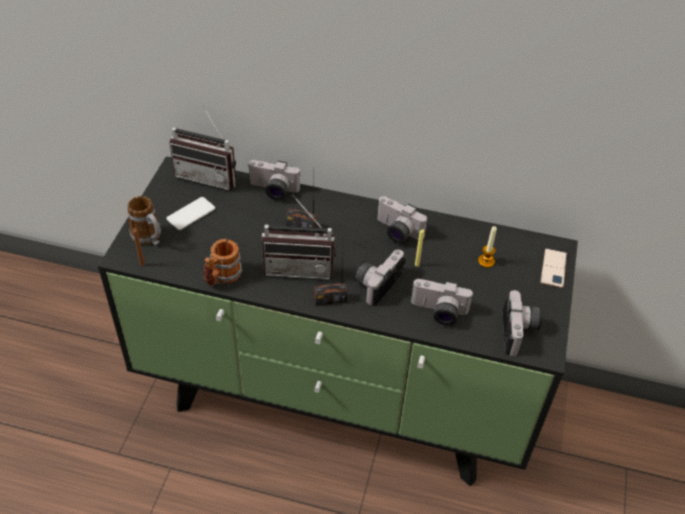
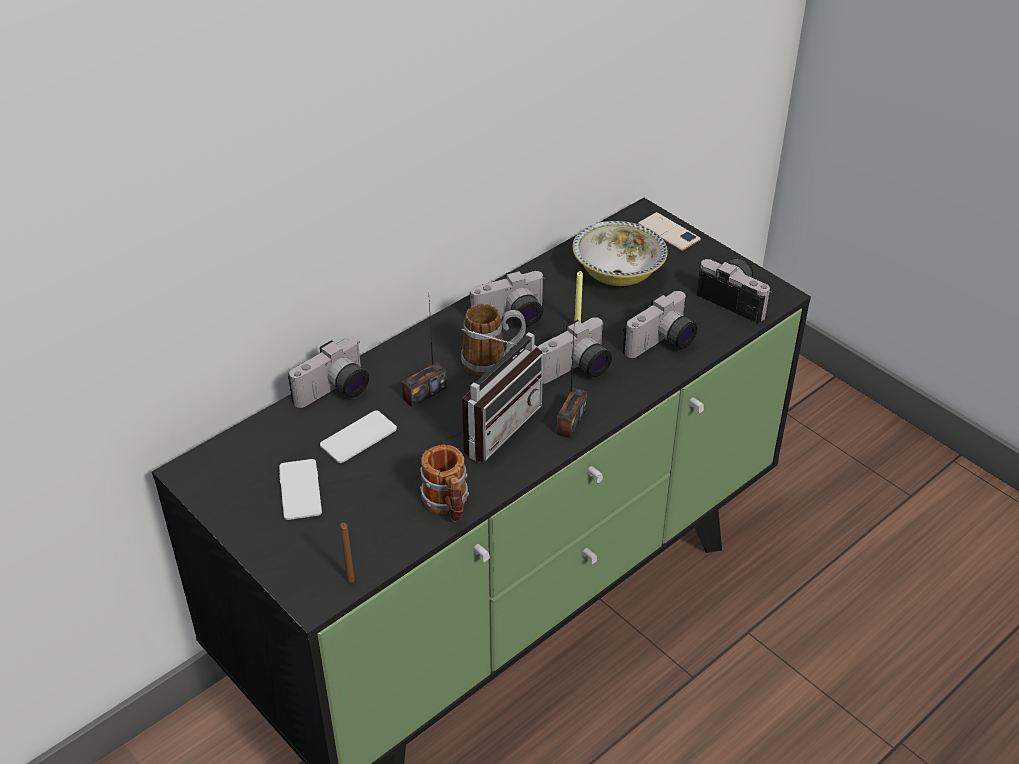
camera: 55 degrees left, 5 degrees down
mug [127,196,161,245] -> mug moved to [461,304,526,375]
radio [169,106,236,190] -> none
camera [354,249,406,306] -> camera turned 105 degrees counterclockwise [537,317,612,384]
candle [478,226,497,268] -> bowl [572,221,668,286]
none -> phone [320,410,397,463]

